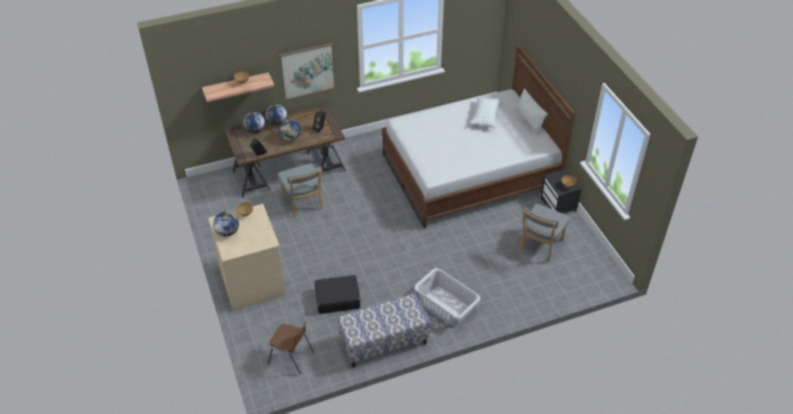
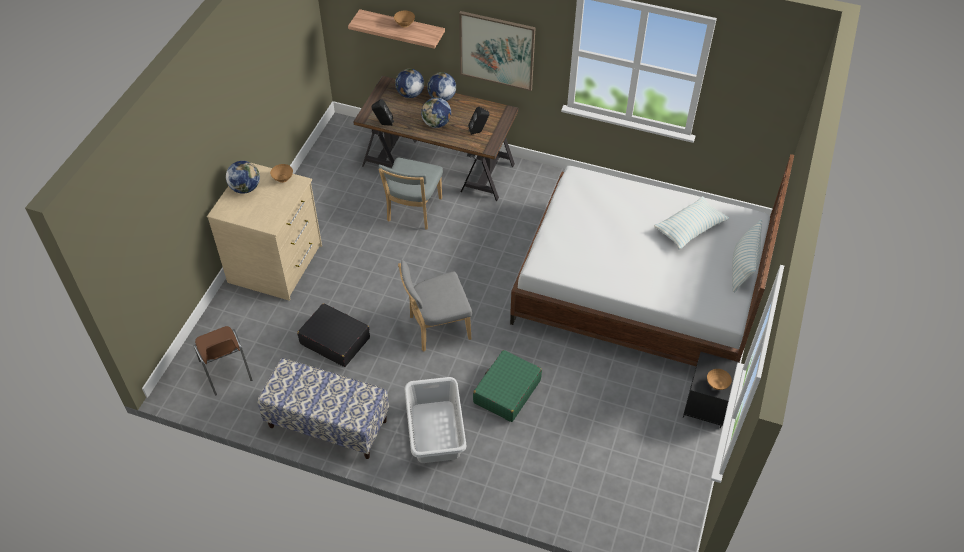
camera: 40 degrees right, 5 degrees up
grey chair [519,203,570,262] -> grey chair moved to [398,260,472,352]
none -> green suitcase [473,350,542,422]

